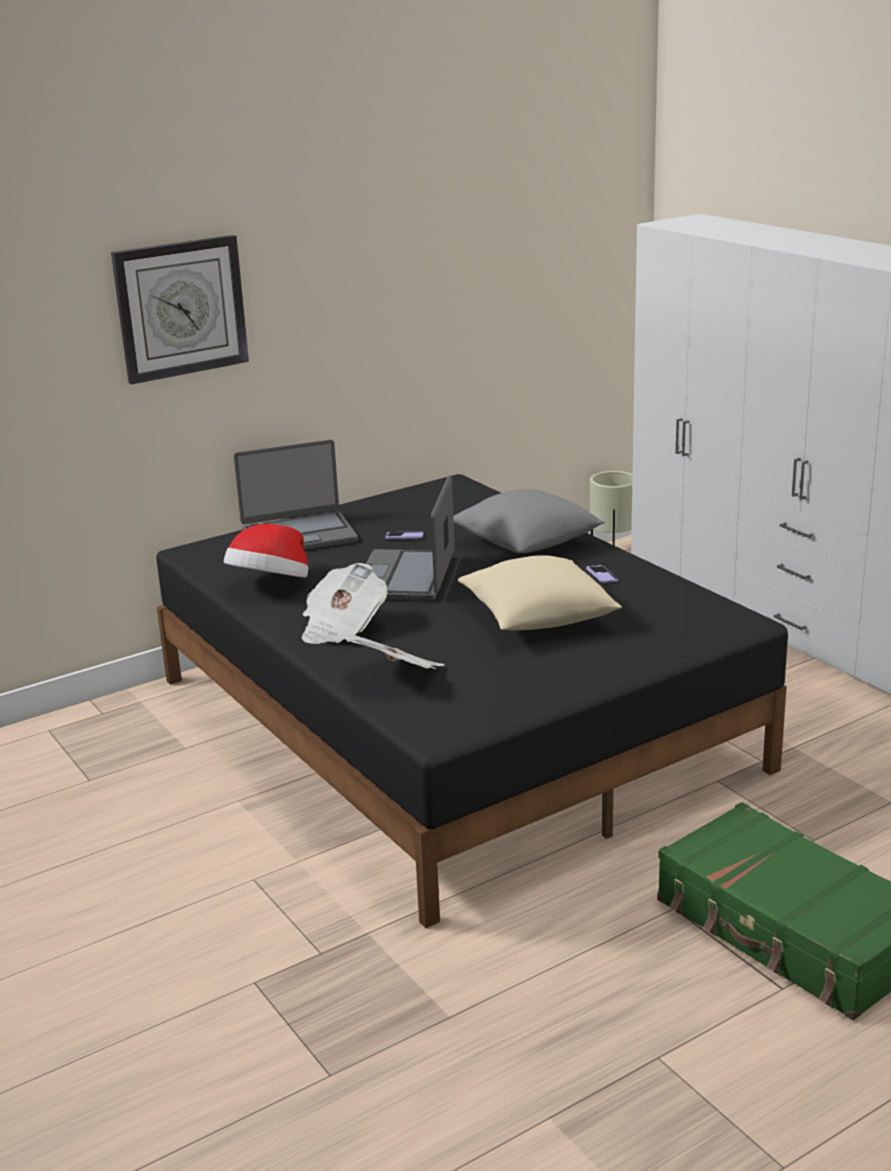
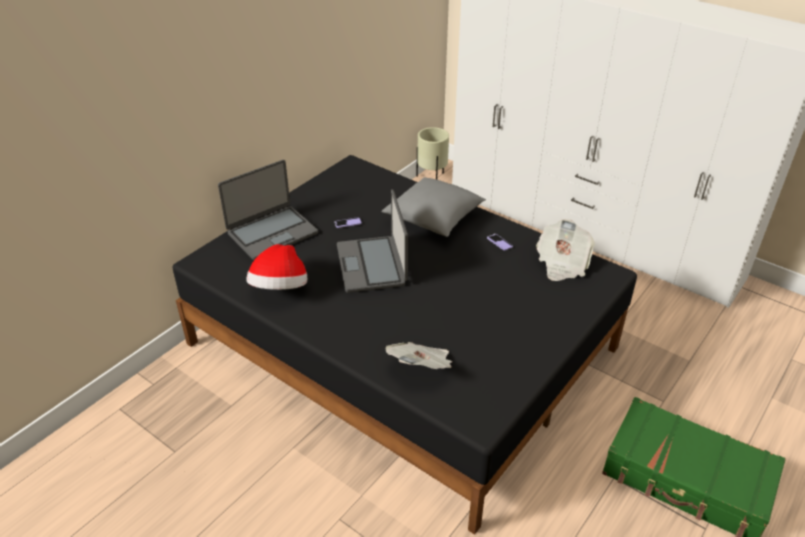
camera: 20 degrees left, 15 degrees up
wall clock [111,235,249,384] -> none
newspaper [302,563,387,644] -> newspaper moved to [536,219,595,281]
beige pillow [458,555,622,631] -> none

